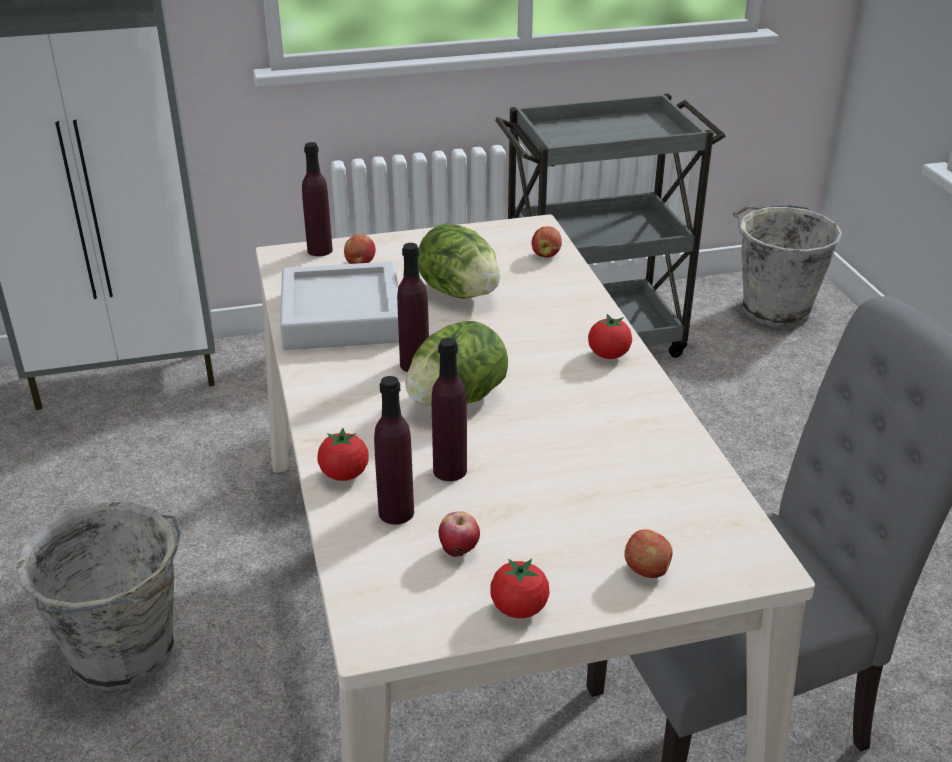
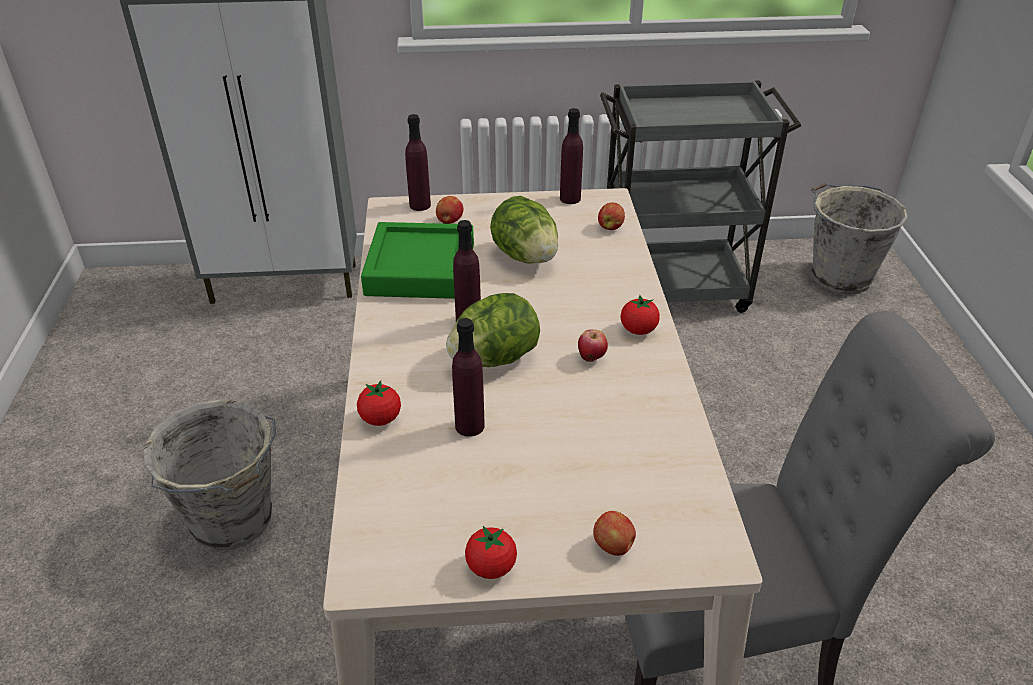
camera: 10 degrees right, 5 degrees up
grey tray [280,261,399,350] -> green tray [361,222,474,299]
purple bottle [374,376,414,525] -> purple bottle moved to [560,108,583,204]
apple [439,511,480,557] -> apple moved to [578,329,608,362]

